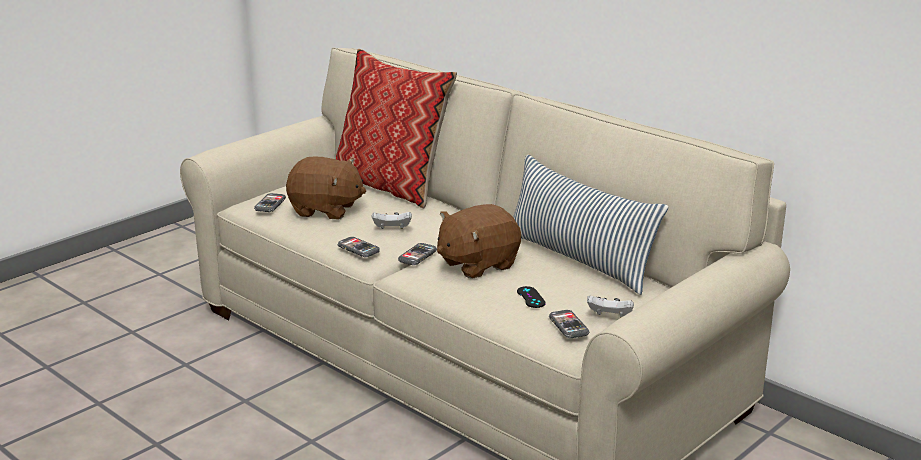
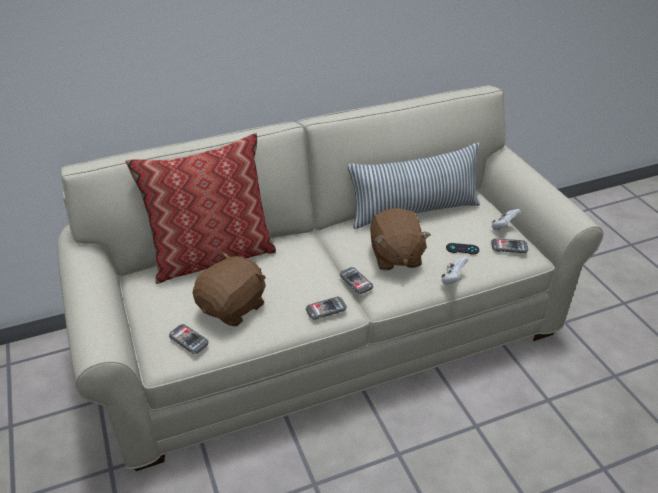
camera: 65 degrees left, 15 degrees up
white game controller [372,212,412,229] -> white game controller moved to [441,257,468,285]

